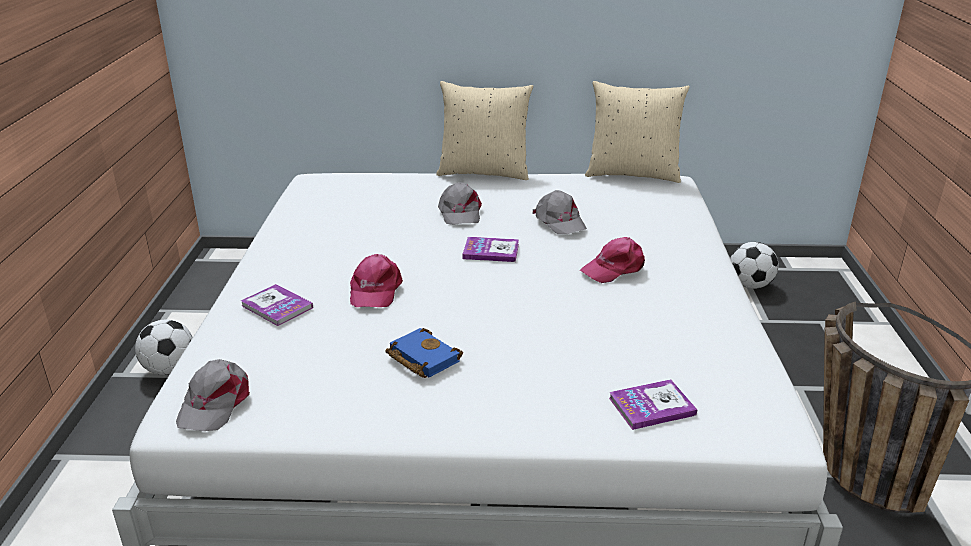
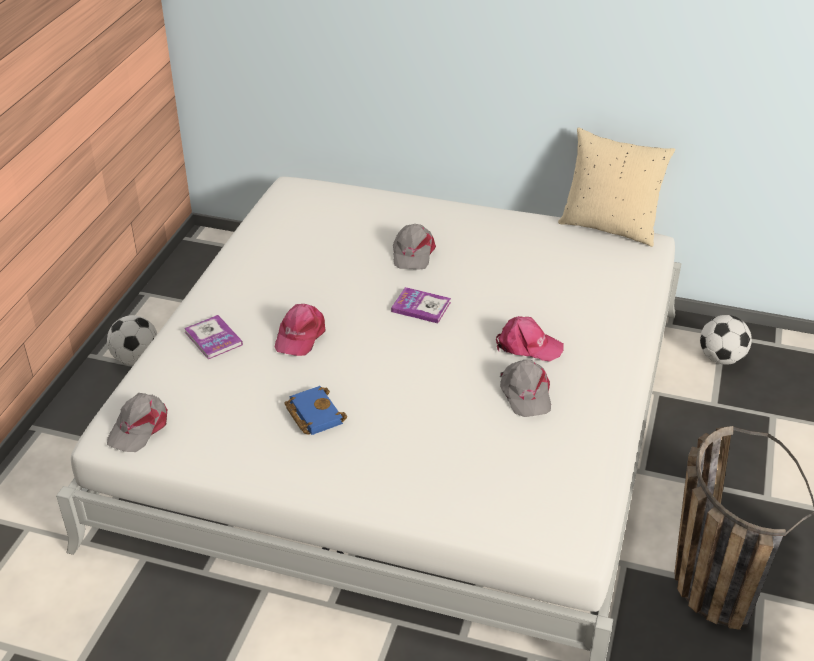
camera: 15 degrees right, 10 degrees up
beige pillow [436,81,533,180] -> none
grey cap [533,190,587,234] -> grey cap moved to [500,360,551,417]
pink cap [580,237,645,283] -> pink cap turned 150 degrees counterclockwise [496,316,564,362]
book [609,379,697,430] -> none

